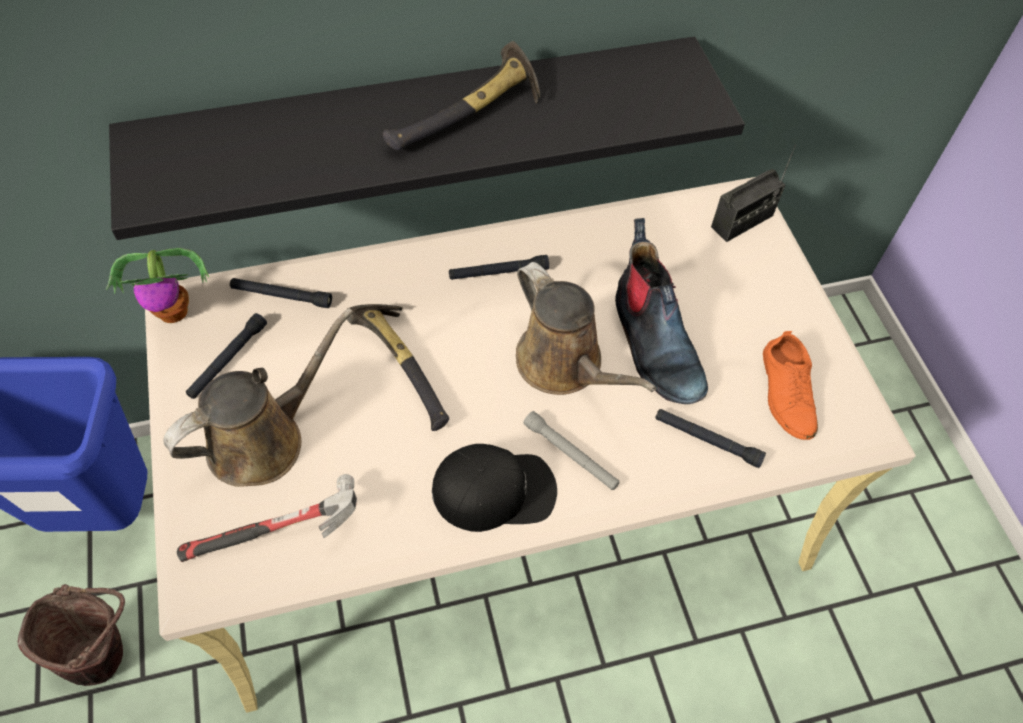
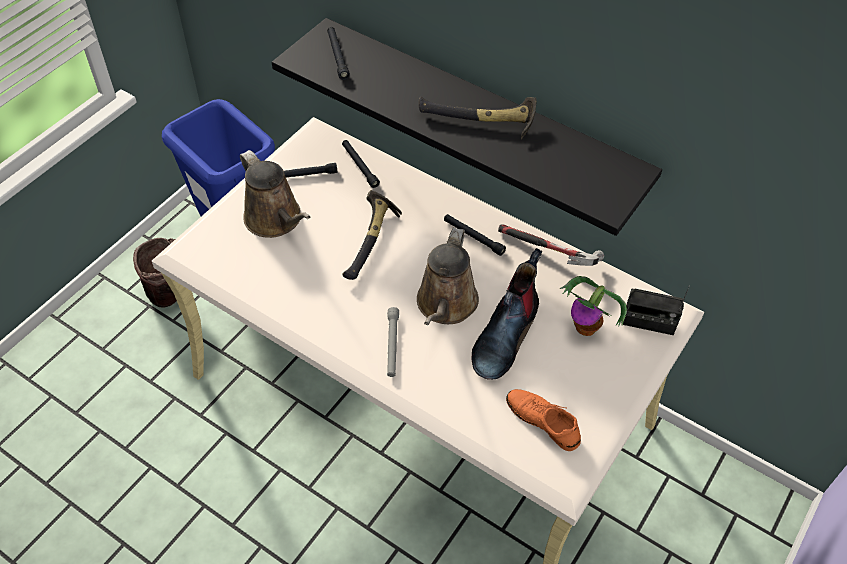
camera: 50 degrees right, 5 degrees down
potted plant [106,248,209,323] -> potted plant moved to [560,276,627,336]
brown watering can [163,308,353,487] -> brown watering can turned 45 degrees clockwise [240,150,310,238]
hammer [177,474,357,562] -> hammer moved to [498,224,604,266]
black cap [432,444,557,532] -> none
black flashlight [655,409,766,468] -> black flashlight moved to [327,27,350,80]
orange shoe [763,331,818,440] -> orange shoe turned 90 degrees clockwise [506,389,581,451]

